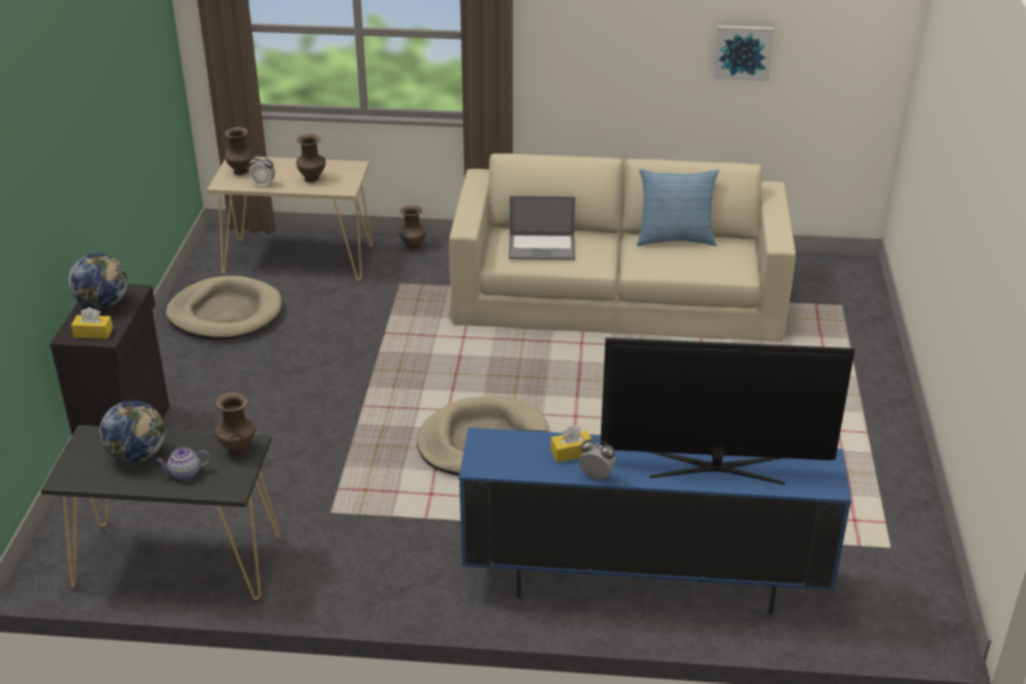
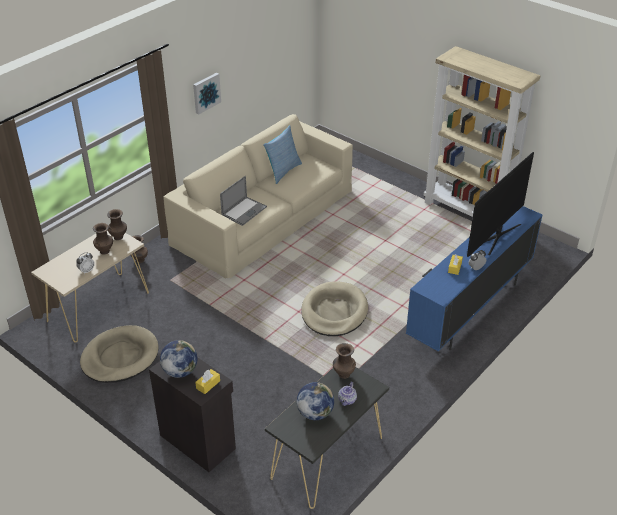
camera: 55 degrees left, 5 degrees up
brown vase [225,127,254,175] -> brown vase moved to [107,209,127,240]
picture [714,25,774,81] -> picture moved to [193,73,221,115]
none -> beige bookcase [423,46,540,217]

